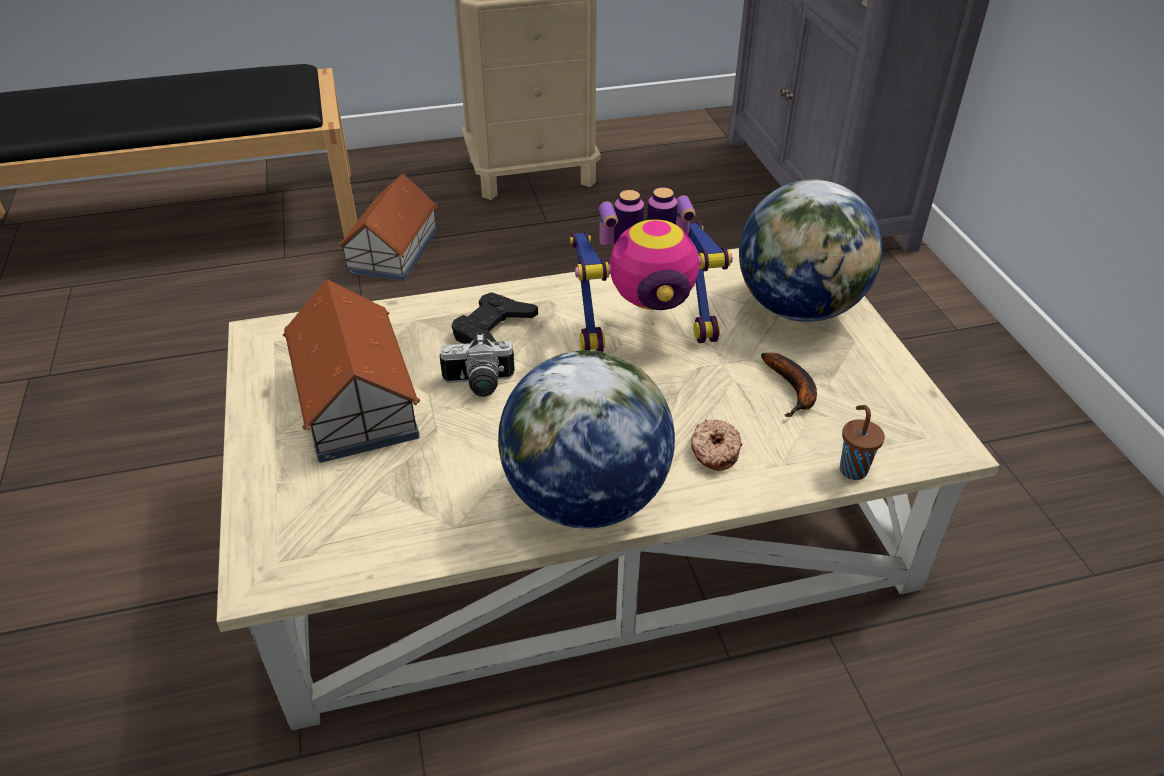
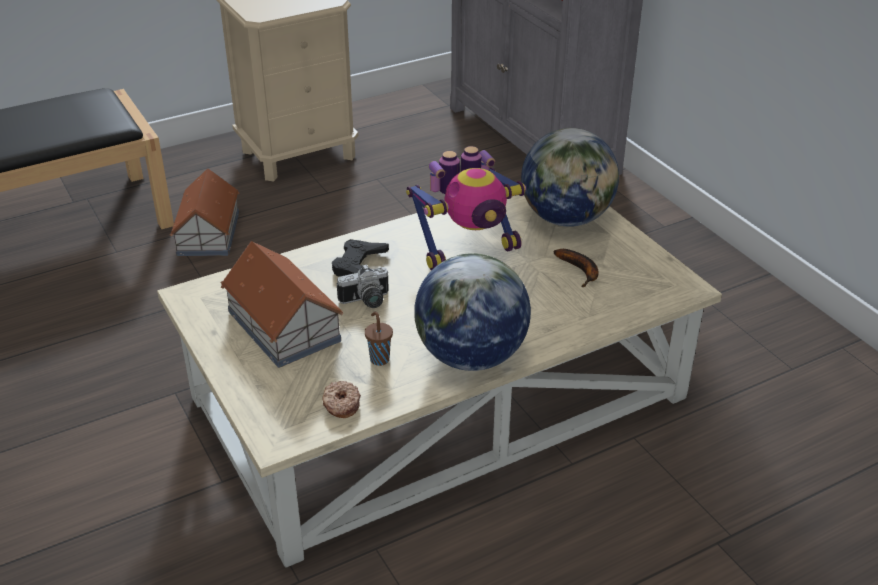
camera: 15 degrees left, 5 degrees down
donut [691,419,743,471] -> donut moved to [322,381,361,418]
brown cup [840,405,885,480] -> brown cup moved to [365,312,393,366]

